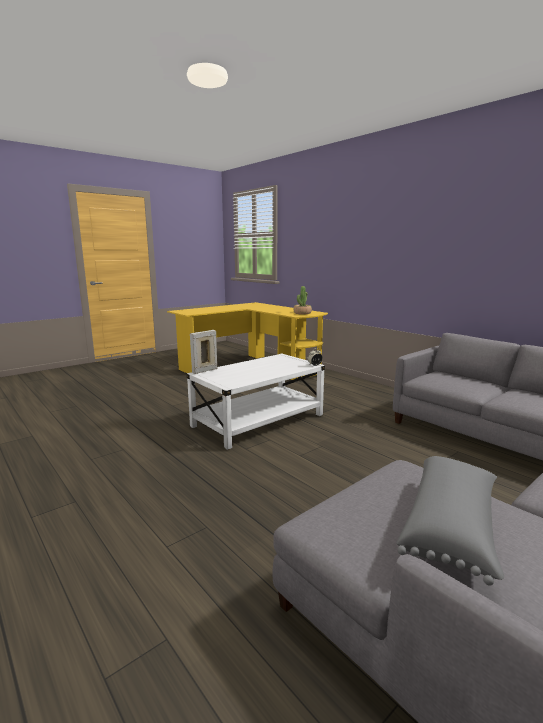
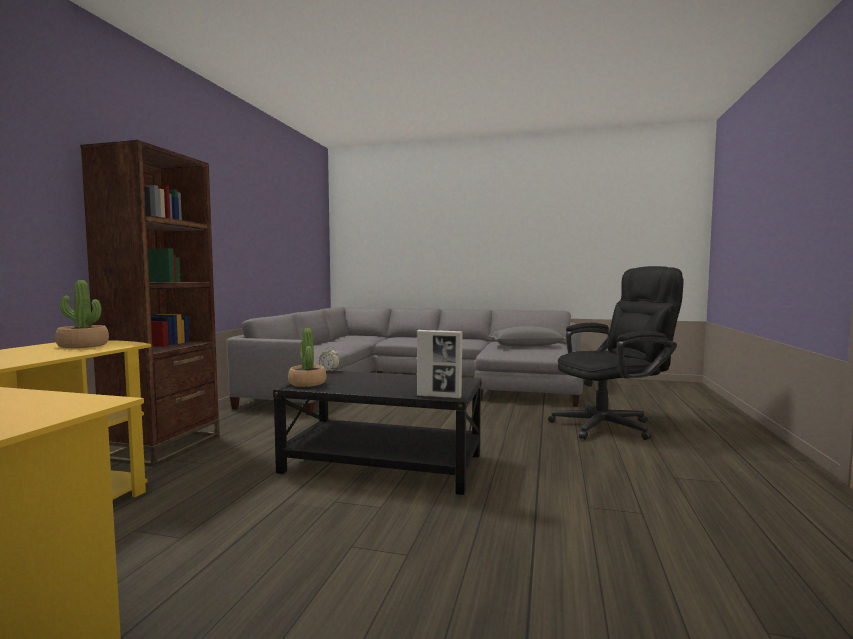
camera: 125 degrees left, 10 degrees down
white coffee table [187,354,325,450] -> black coffee table [273,371,482,495]
none -> brown bookcase [81,140,220,467]
none -> potted plant [288,328,326,387]
none -> black office chair [548,266,684,440]

